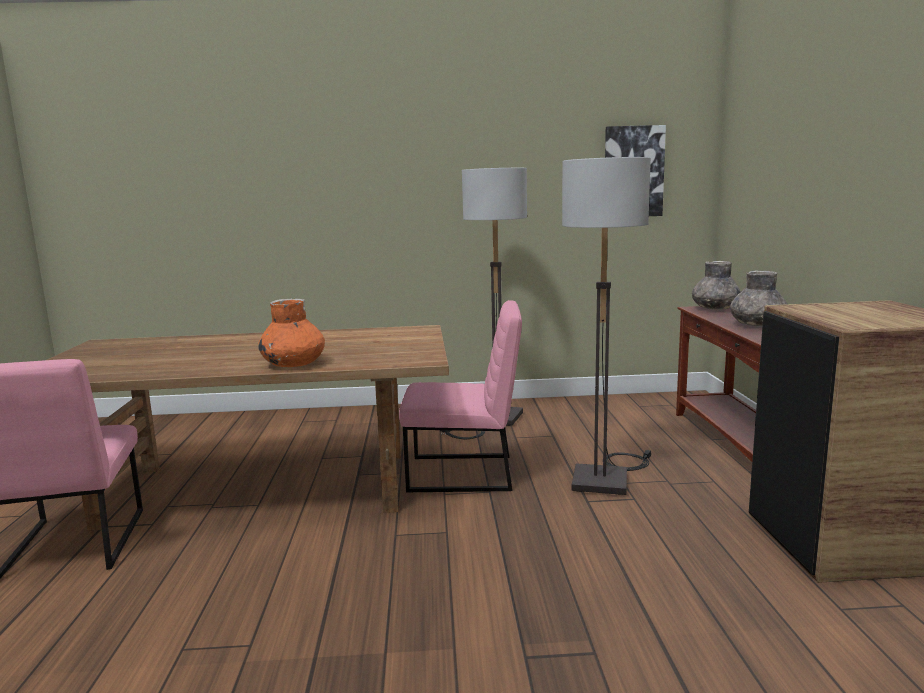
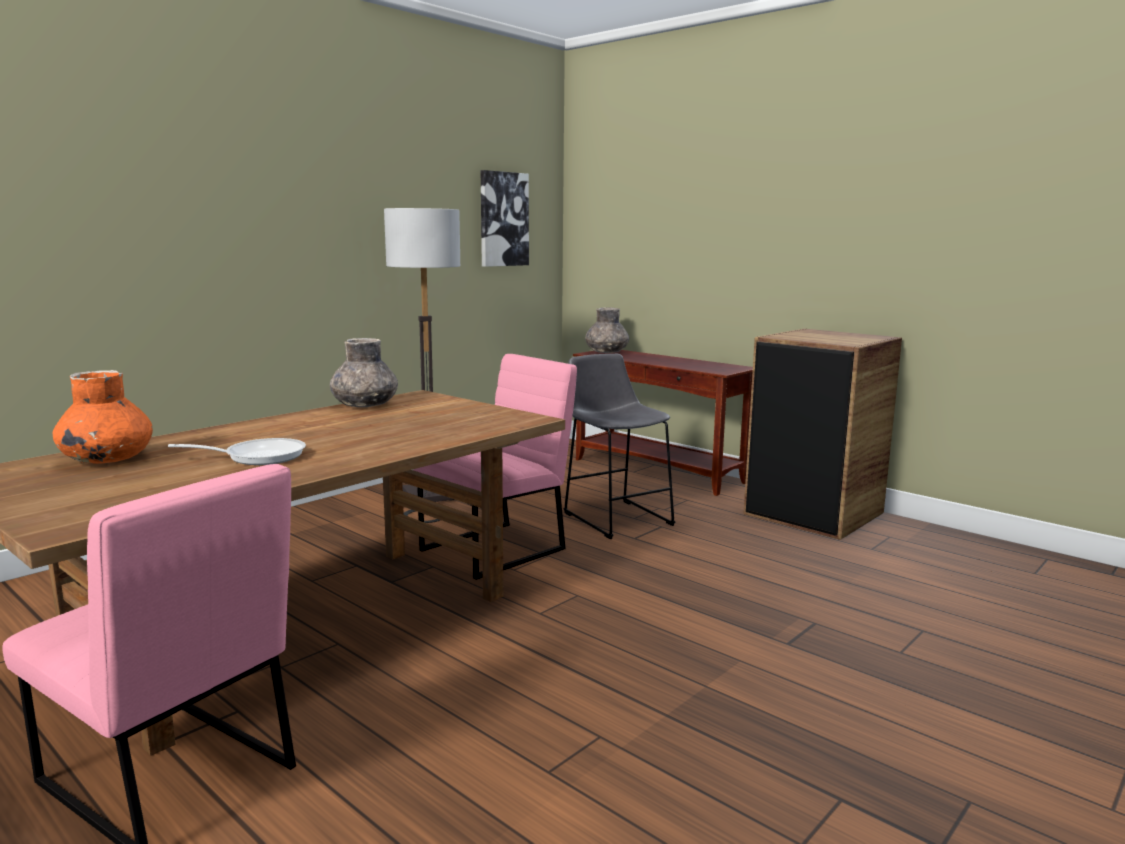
camera: 45 degrees left, 0 degrees up
orange vase [258,299,325,367] -> orange vase moved to [52,370,153,464]
floor lamp [562,157,651,495] -> grey stool [564,354,675,539]
grey vase [730,270,787,326] -> grey vase moved to [330,338,398,407]
none -> frying pan [168,438,306,465]

